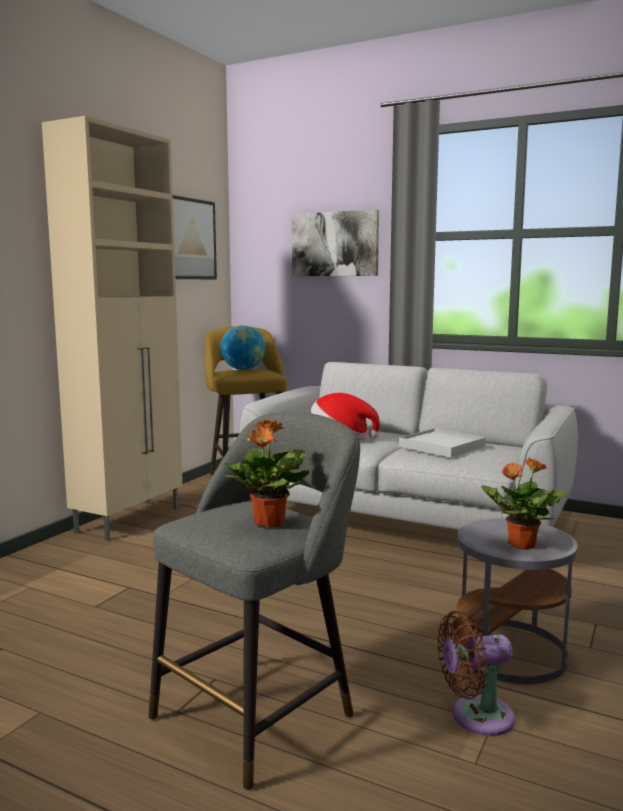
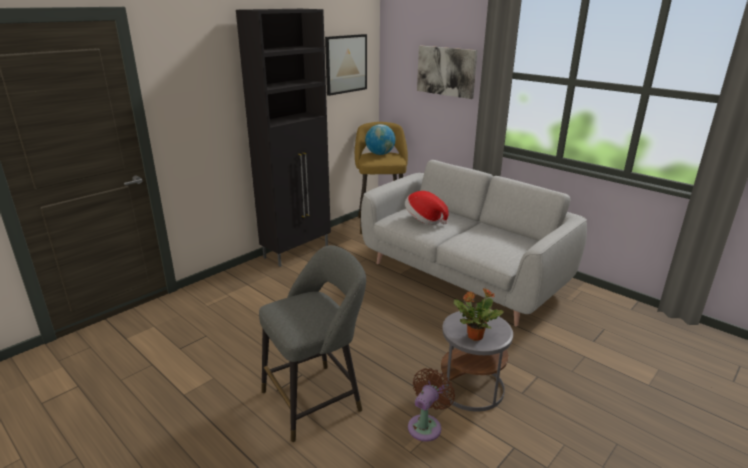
camera: 15 degrees right, 15 degrees up
beige cabinet [42,116,183,541] -> black cabinet [236,9,331,267]
potted plant [224,419,309,527] -> none
white tray [399,428,486,458] -> none
brown fan [437,611,515,736] -> brown fan turned 120 degrees clockwise [408,368,455,442]

